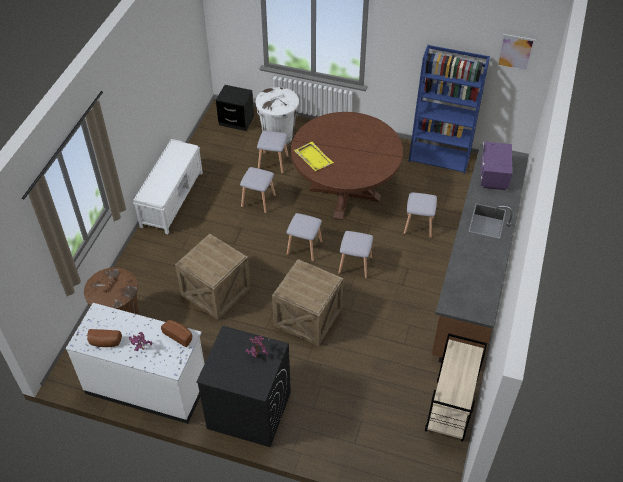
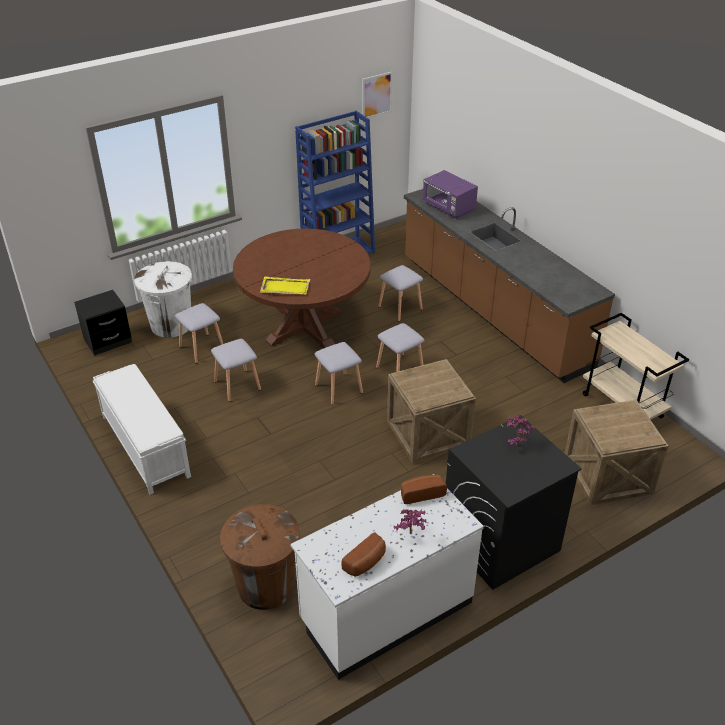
camera: 50 degrees left, 10 degrees down
crate [175,234,251,320] -> crate moved to [565,400,668,505]

